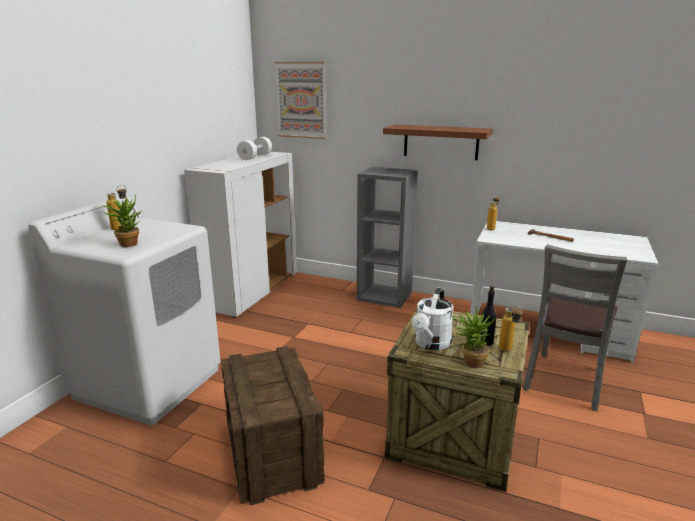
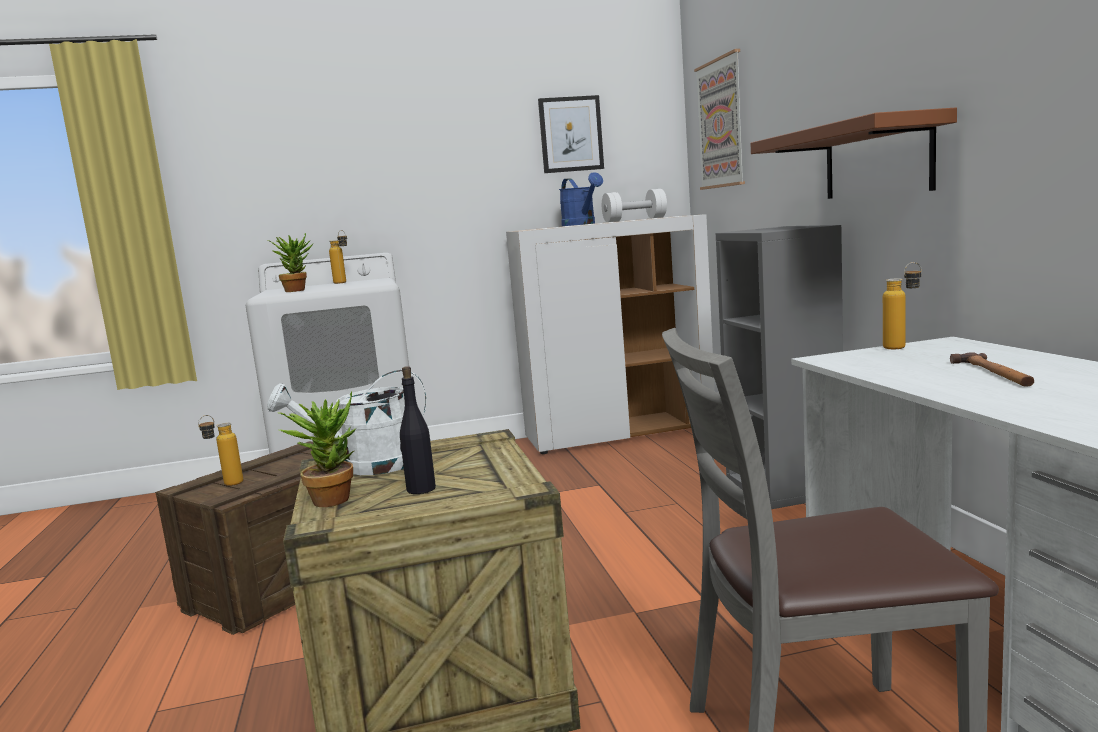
camera: 55 degrees right, 10 degrees down
bottle [499,306,523,351] -> bottle moved to [198,415,243,486]
none -> picture [538,95,604,173]
none -> blue watering can [559,172,603,226]

